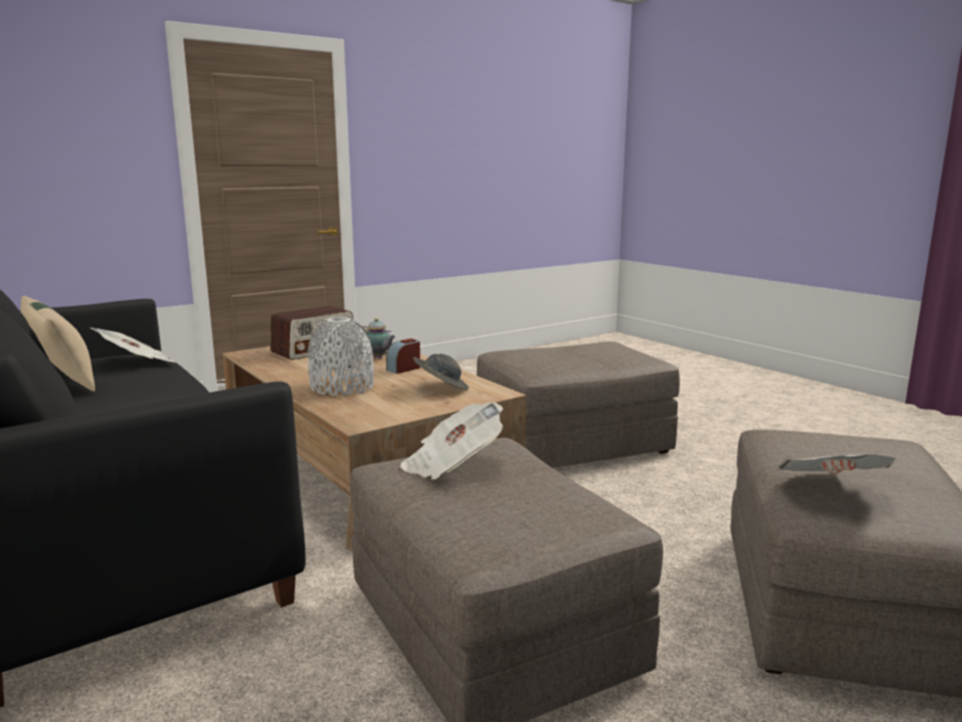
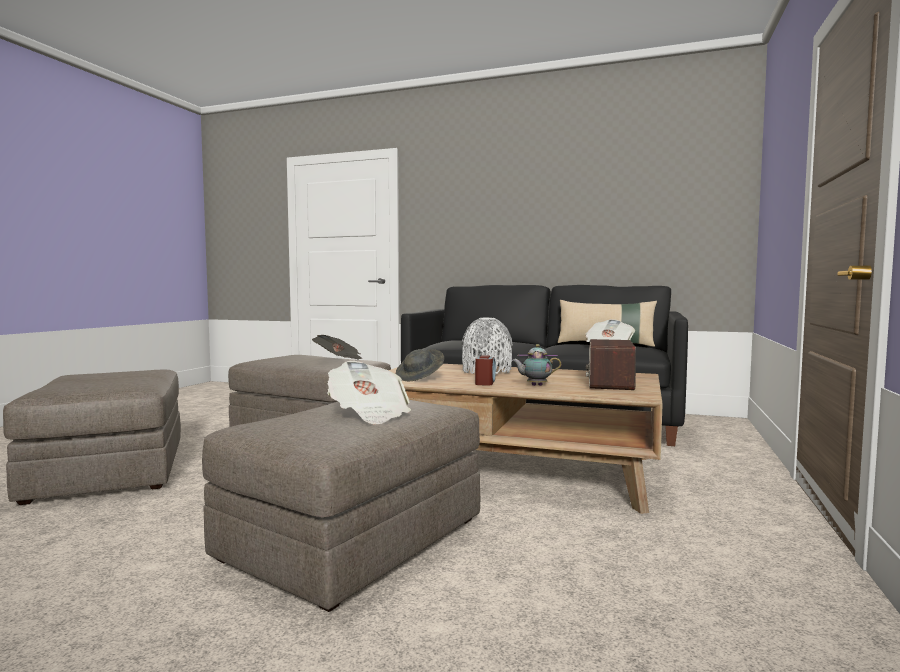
camera: 145 degrees right, 10 degrees down
newspaper [778,455,896,475] -> newspaper moved to [328,361,411,425]

